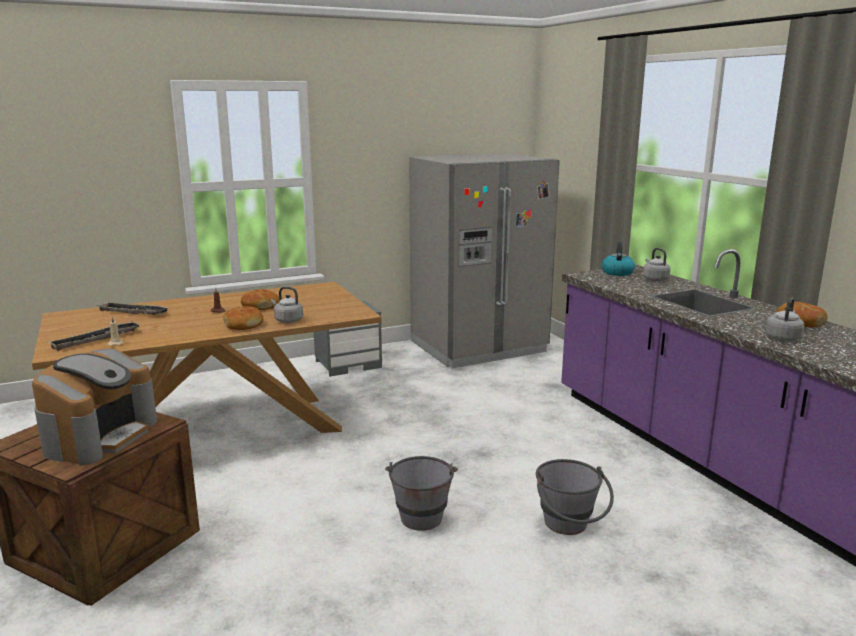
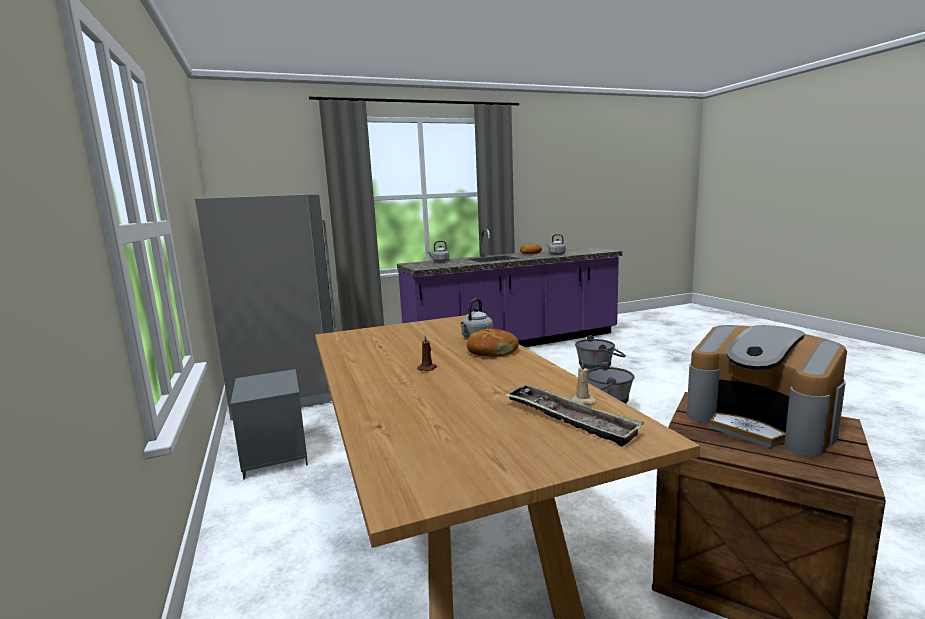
camera: 85 degrees left, 5 degrees down
coffee machine [32,349,157,465] -> coffee machine turned 150 degrees counterclockwise [687,325,847,457]
tray [96,301,170,315] -> none
bread [241,289,280,310] -> none
kettle [602,242,635,276] -> none

